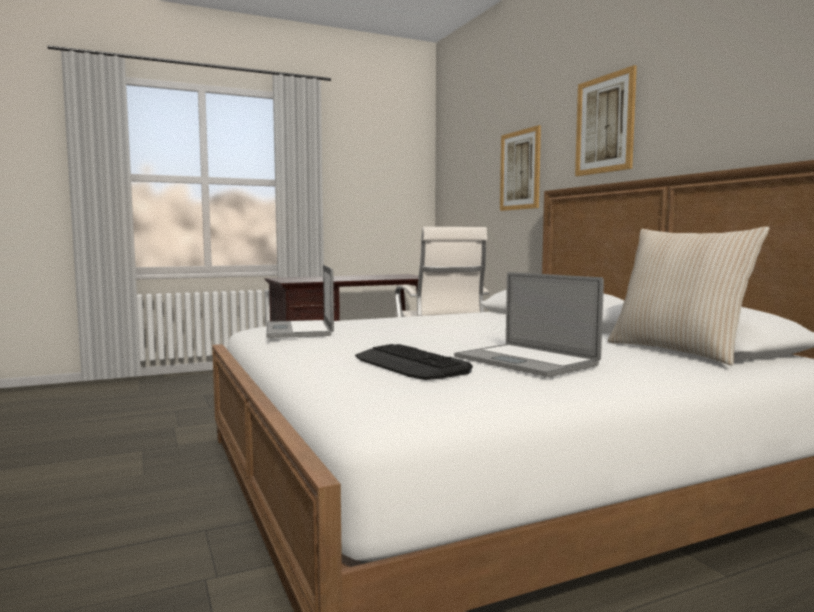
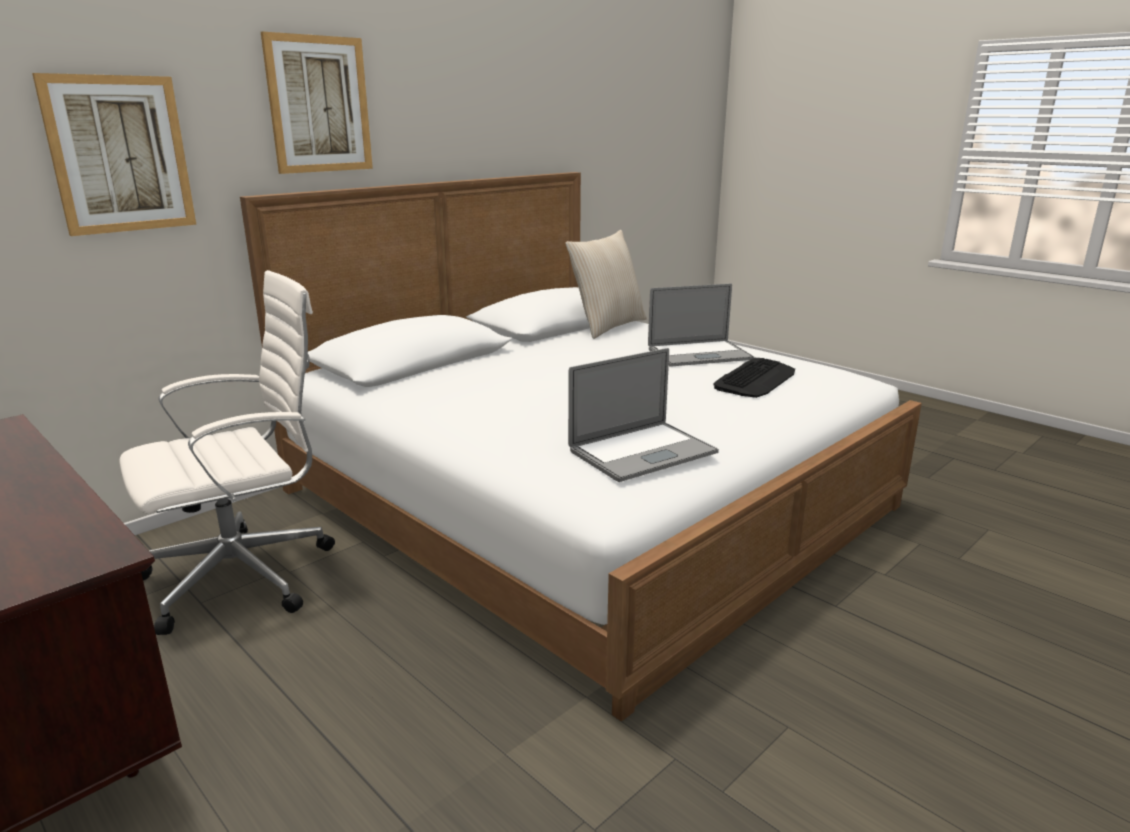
camera: 110 degrees left, 15 degrees up
laptop [454,272,604,377] -> laptop turned 45 degrees clockwise [648,284,754,367]

